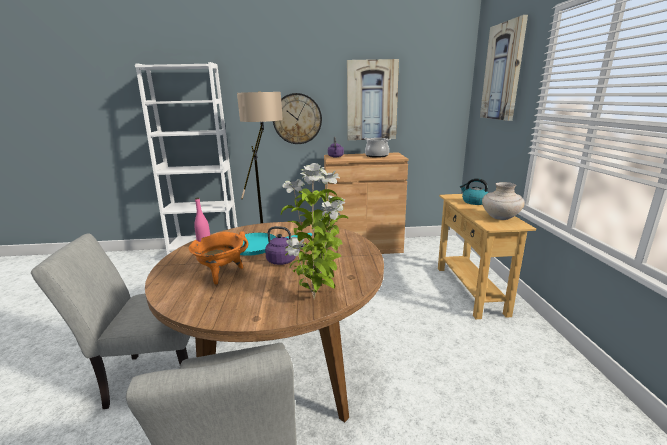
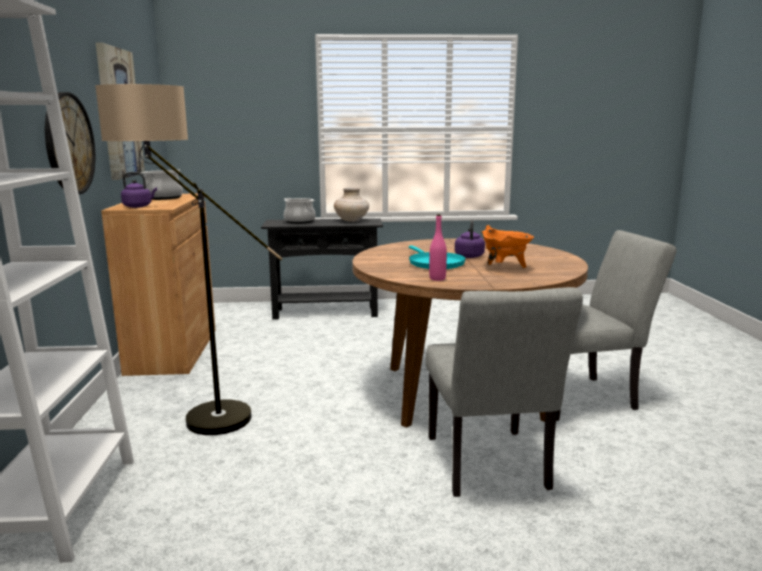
camera: 90 degrees left, 5 degrees down
potted plant [281,163,348,299] -> none
beige console table [438,194,536,319] -> black console table [261,218,383,320]
kettle [460,178,488,205] -> cooking pot [284,198,316,224]
picture [480,15,528,121] -> none

